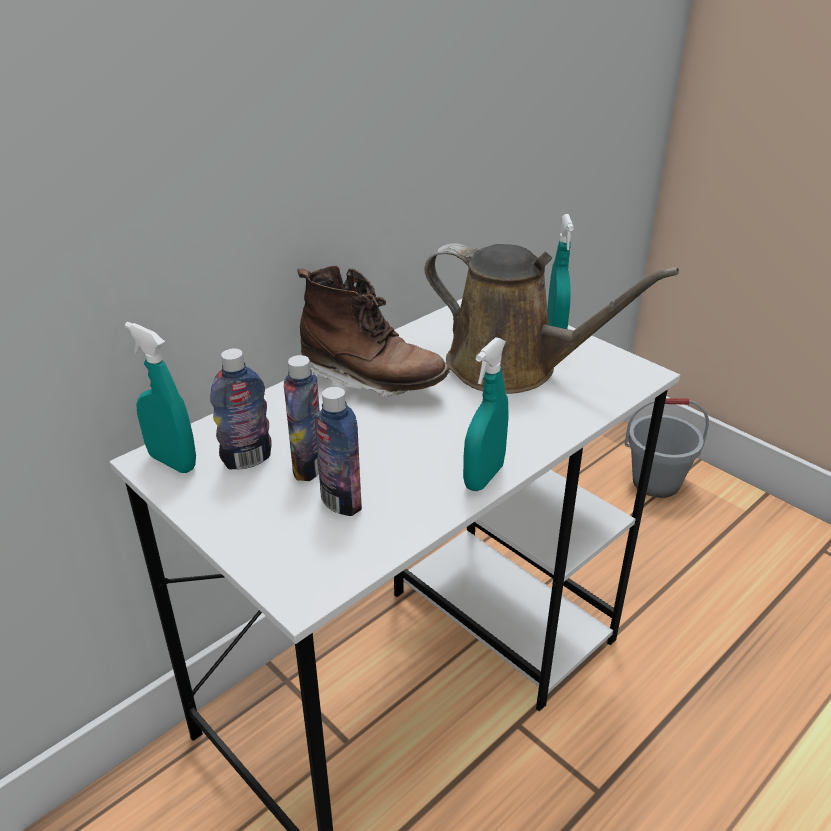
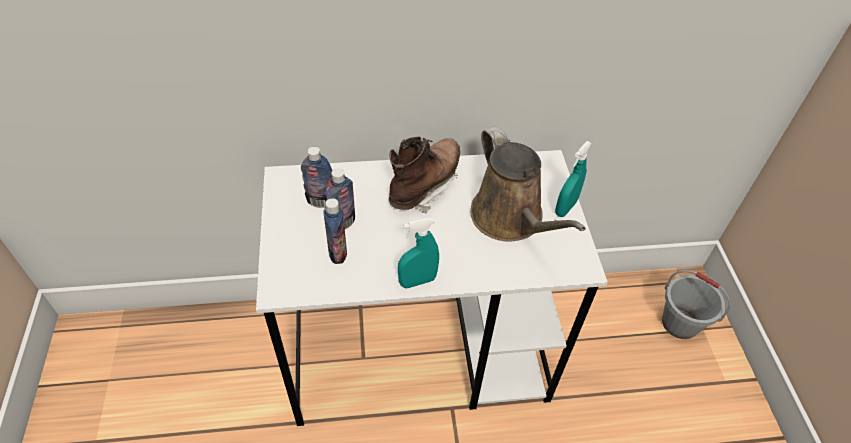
camera: 35 degrees right, 15 degrees up
turquoise spray bottle [125,322,196,473] -> none
brown boot [297,266,450,397] -> brown boot turned 120 degrees counterclockwise [389,136,460,214]

